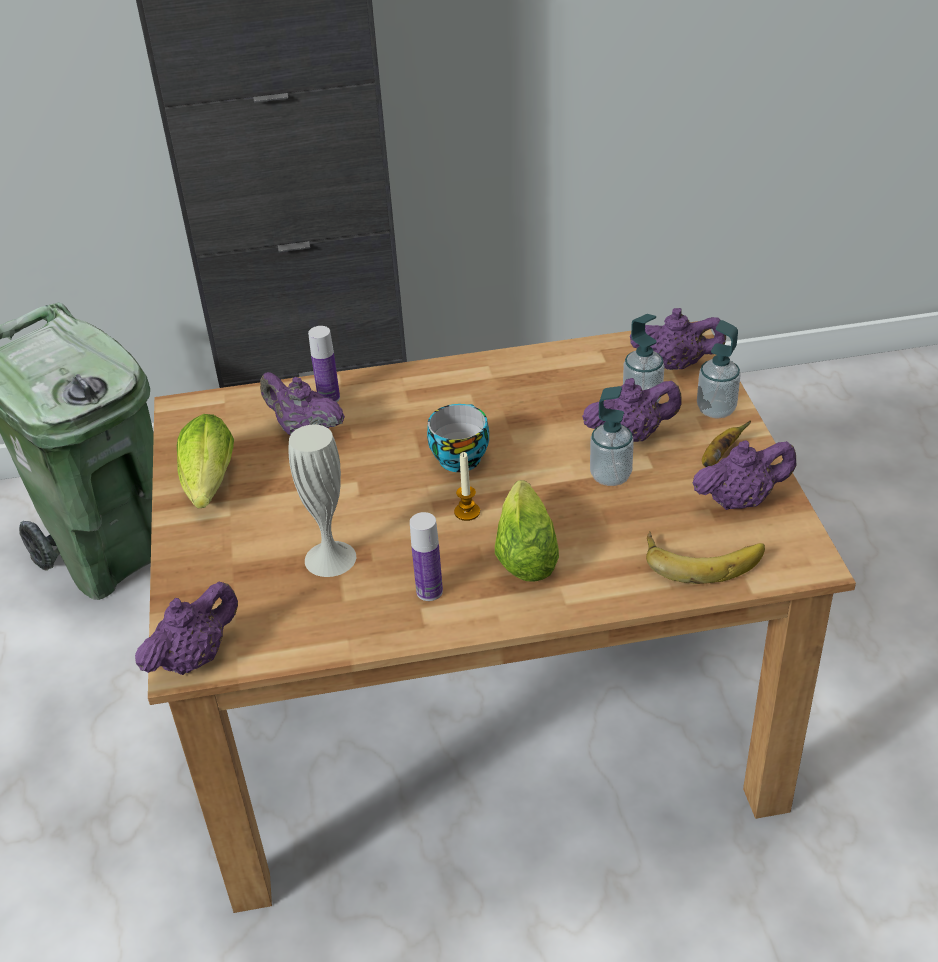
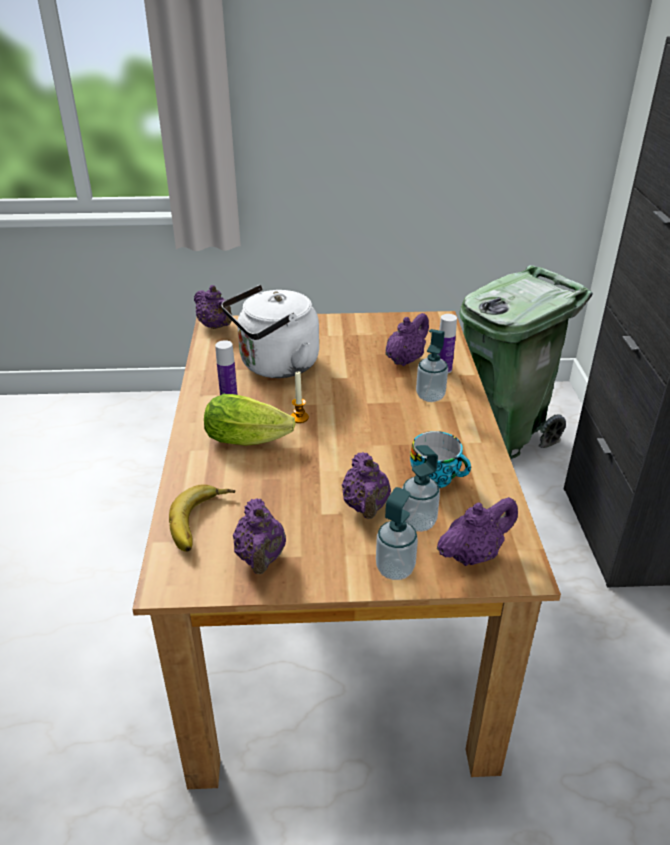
camera: 95 degrees right, 5 degrees down
lettuce [177,414,234,508] -> none
white vase [289,424,356,577] -> white kettle [221,285,319,378]
cup [427,404,489,472] -> cup moved to [410,431,471,488]
soap dispenser [590,386,634,486] -> soap dispenser moved to [416,329,448,402]
purple teapot [630,308,726,370] -> purple teapot turned 135 degrees counterclockwise [437,497,518,566]
banana [702,420,751,467] -> none

